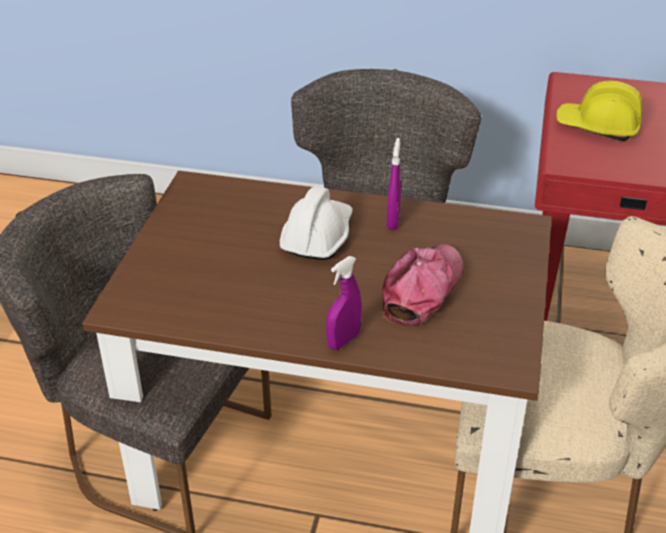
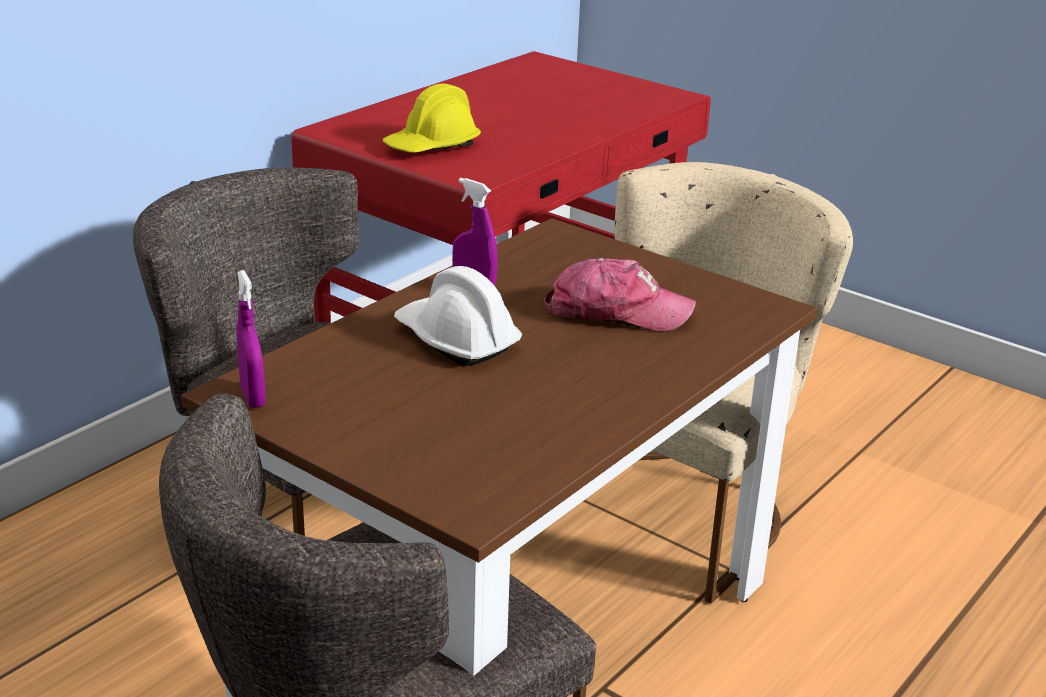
camera: 65 degrees left, 10 degrees down
purple spray bottle [326,256,362,350] -> purple spray bottle moved to [237,270,266,408]
cap [382,244,463,326] -> cap turned 135 degrees clockwise [544,258,696,331]

